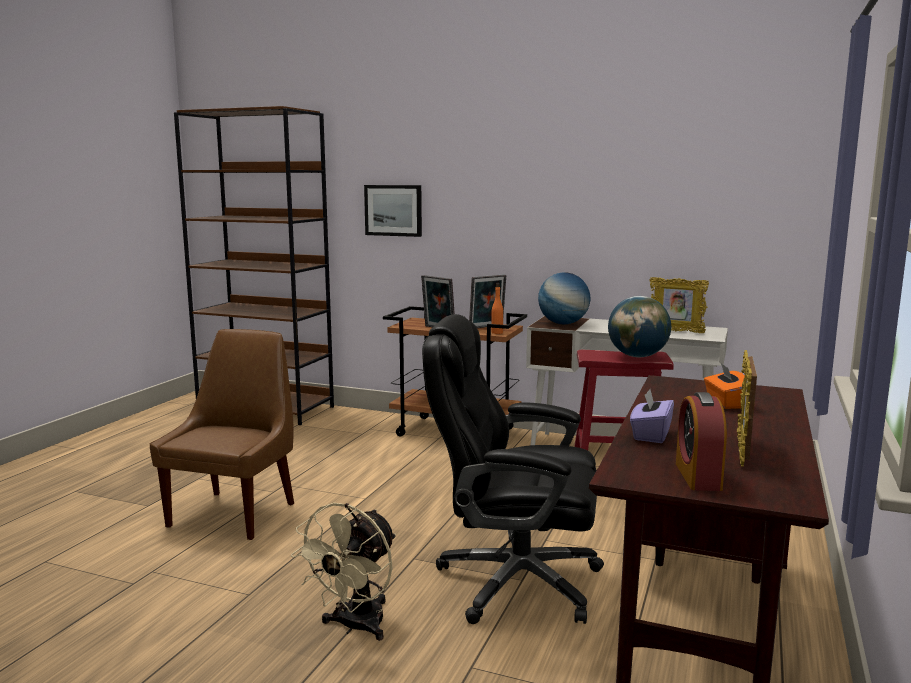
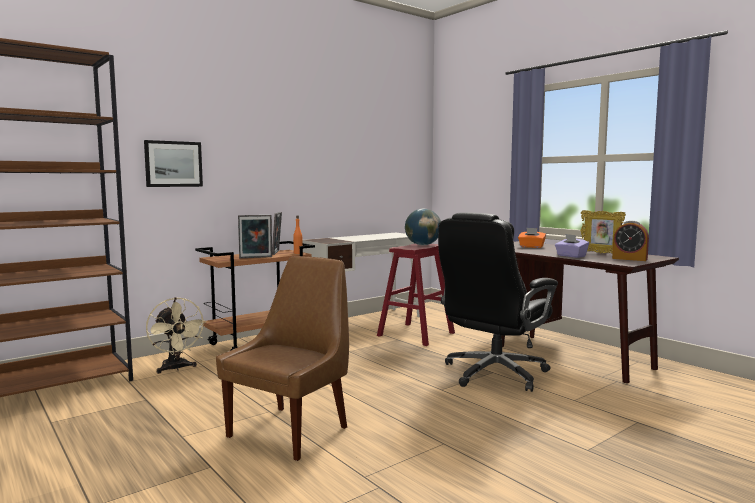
camera: 60 degrees left, 5 degrees down
brown chair [149,329,294,540] -> brown chair turned 75 degrees clockwise [216,256,349,461]
beige fan [291,503,396,641] -> beige fan moved to [146,297,206,374]
globe [538,272,590,324] -> none
picture frame [650,277,709,333] -> none

